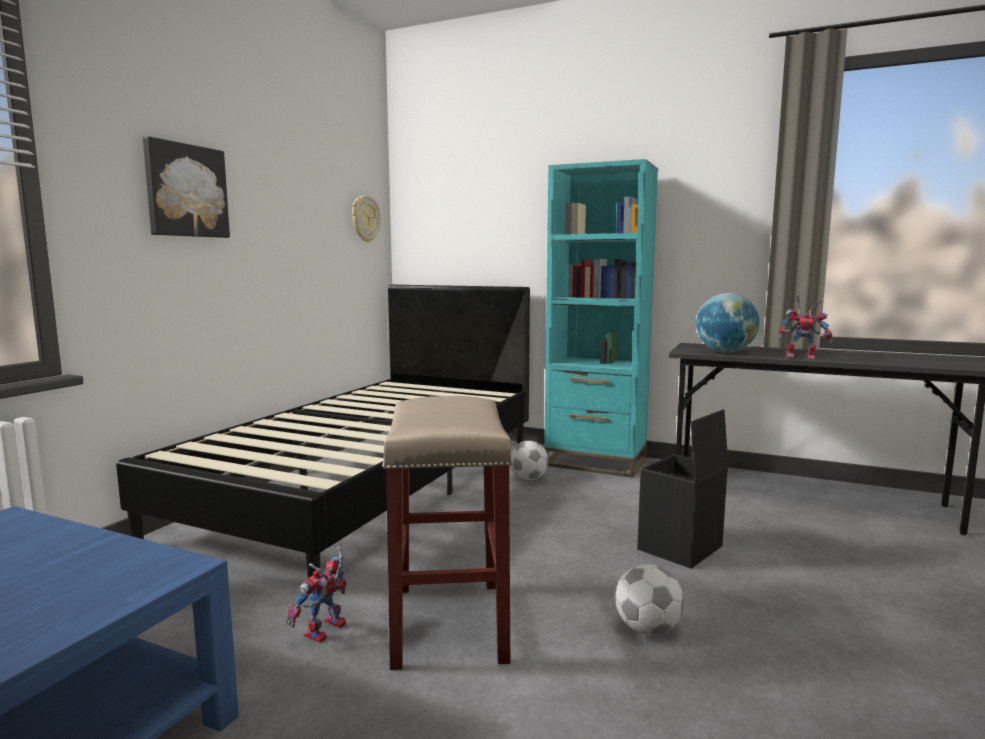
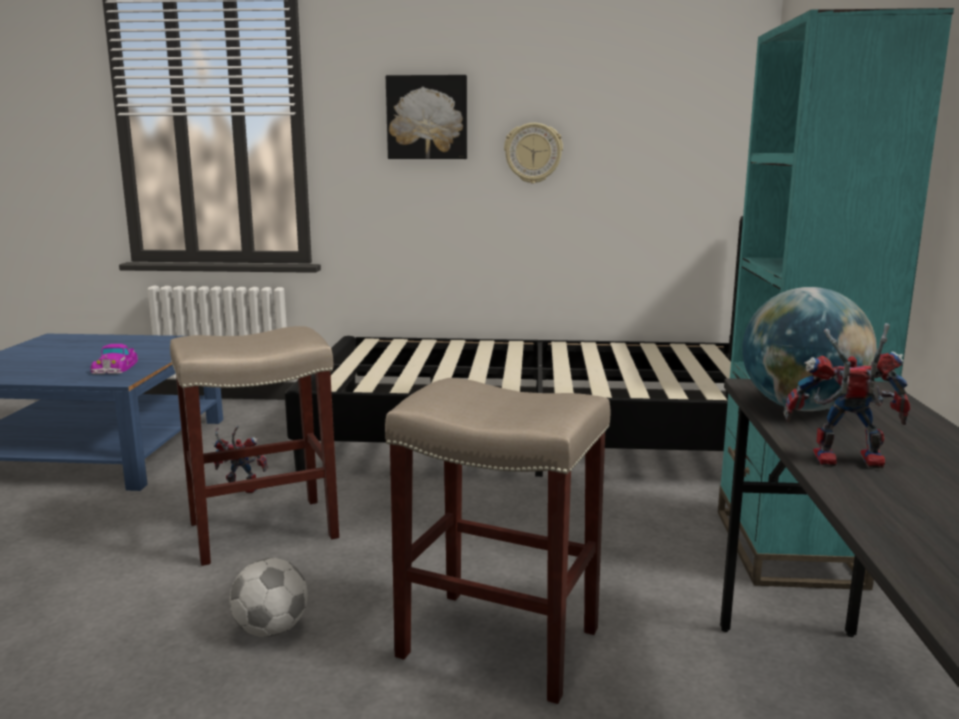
camera: 70 degrees right, 5 degrees up
wall clock [352,195,381,242] -> wall clock moved to [504,123,563,184]
football [510,441,549,480] -> none
black storage box [637,409,728,569] -> beige stool [385,378,610,704]
toy robot [779,294,833,359] -> toy robot turned 105 degrees clockwise [783,323,910,469]
none -> toy car [91,344,138,374]

